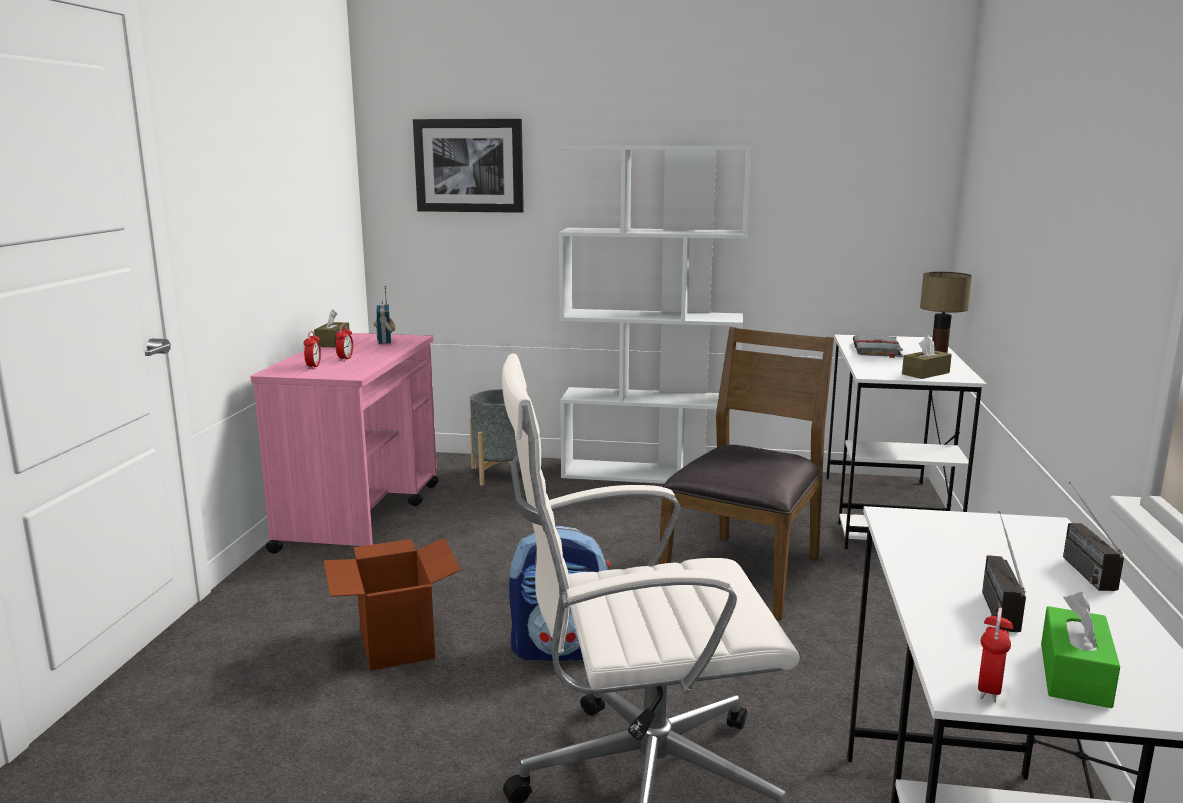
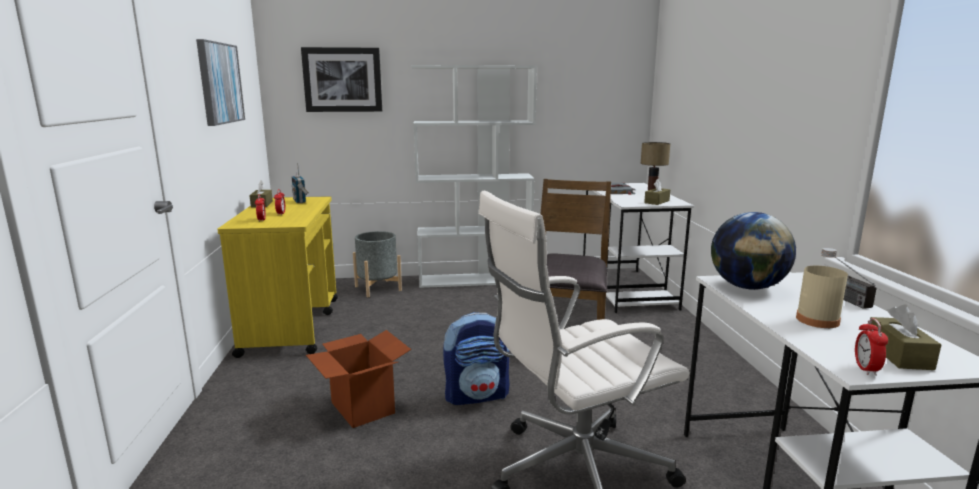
camera: 15 degrees left, 0 degrees up
pink cart [250,333,439,554] -> yellow cart [217,196,338,358]
radio [982,511,1026,632] -> beige bottle [796,248,848,328]
green tissue box [1041,592,1120,708] -> brown tissue box [870,304,941,370]
none -> picture [196,39,245,126]
none -> globe [711,212,796,290]

